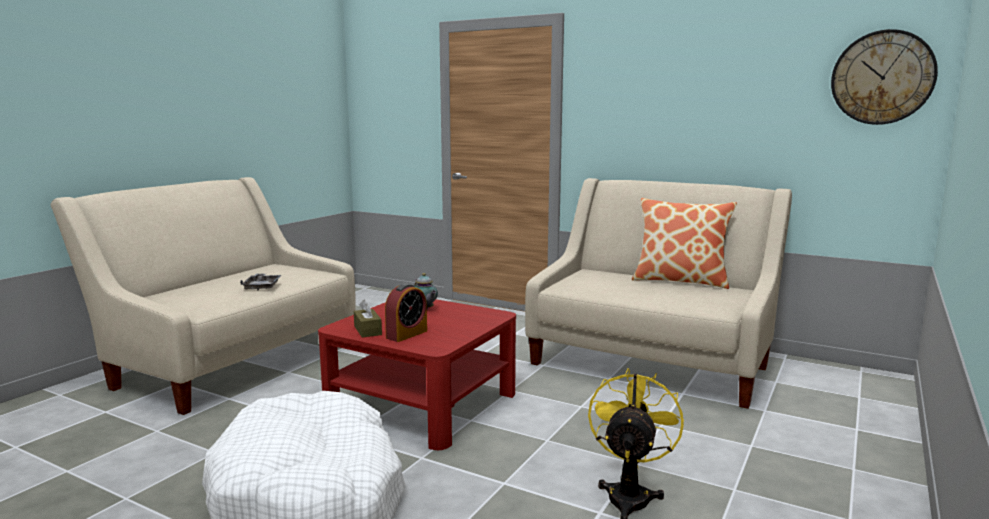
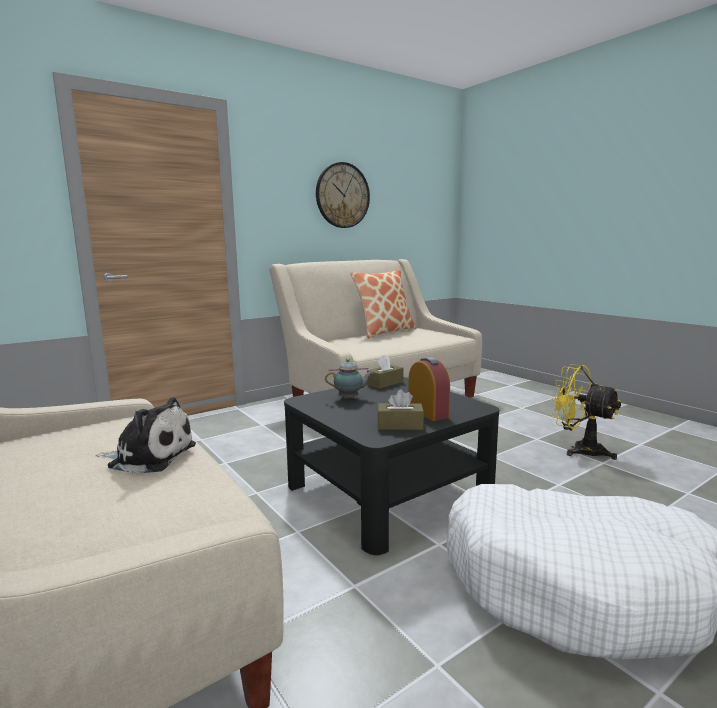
camera: 65 degrees left, 0 degrees up
grey tray [240,273,281,290] -> plush toy [95,397,196,474]
red coffee table [318,299,516,450] -> black coffee table [284,377,499,555]
wall clock [831,29,938,125] -> wall clock moved to [316,162,370,228]
none -> brown tissue box [367,355,404,389]

